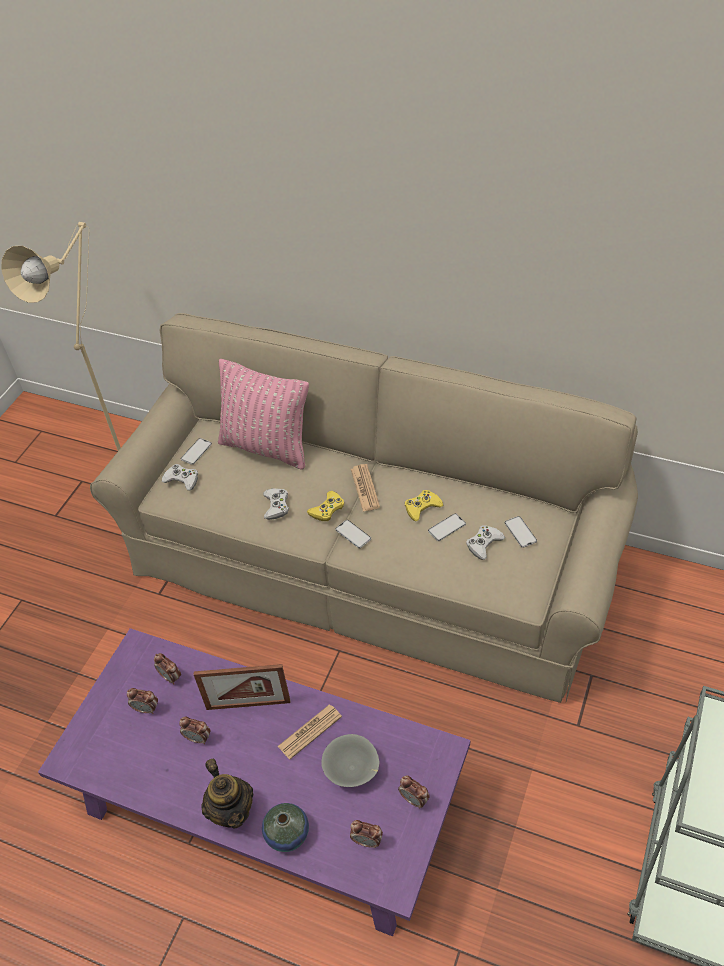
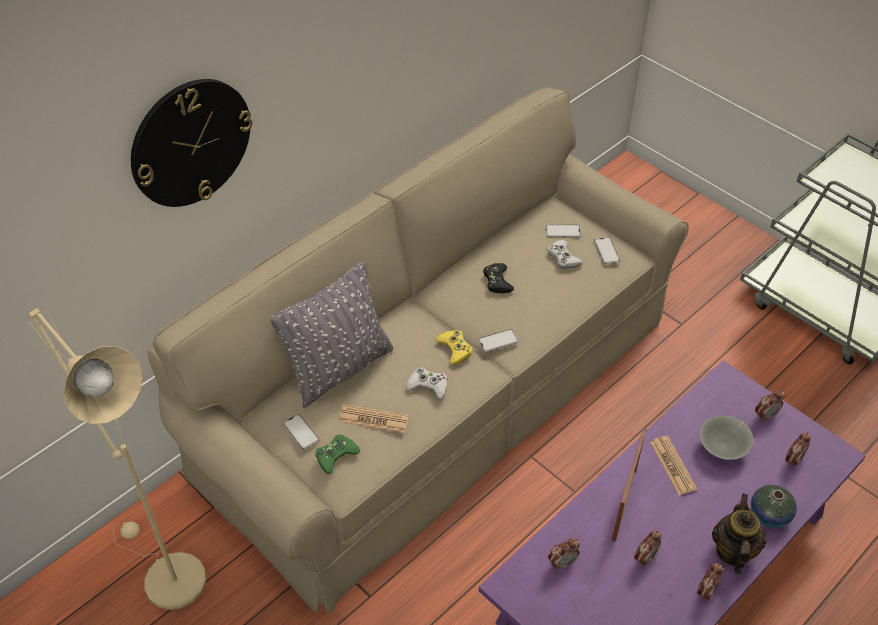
camera: 70 degrees left, 0 degrees up
alarm clock [127,688,158,714] -> alarm clock moved to [697,563,723,601]
white game controller [162,464,198,491] -> green game controller [315,435,360,474]
teapot [201,759,253,828] -> teapot turned 75 degrees counterclockwise [712,494,767,574]
pink pillow [218,359,309,470] -> grey pillow [270,261,393,408]
newspaper [351,464,380,511] -> newspaper moved to [339,404,409,433]
yellow game controller [405,490,443,521] -> black game controller [483,263,514,293]
phone [428,513,466,541] -> phone moved to [594,237,620,264]
none -> wall clock [131,79,252,207]

